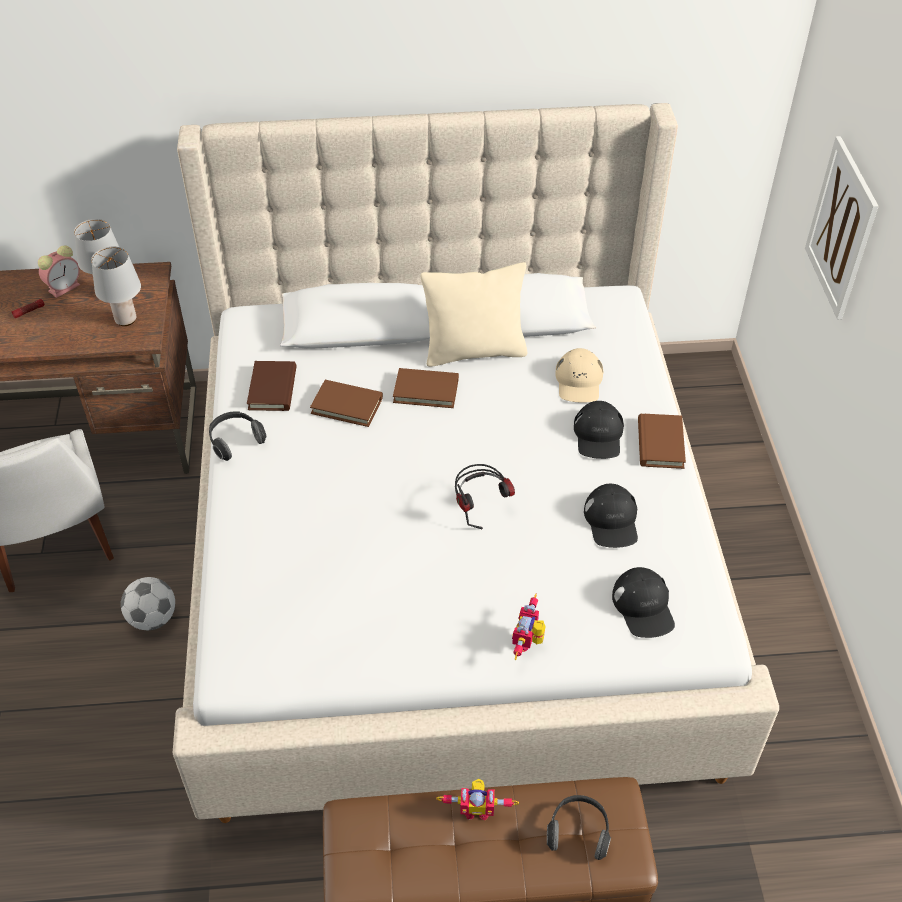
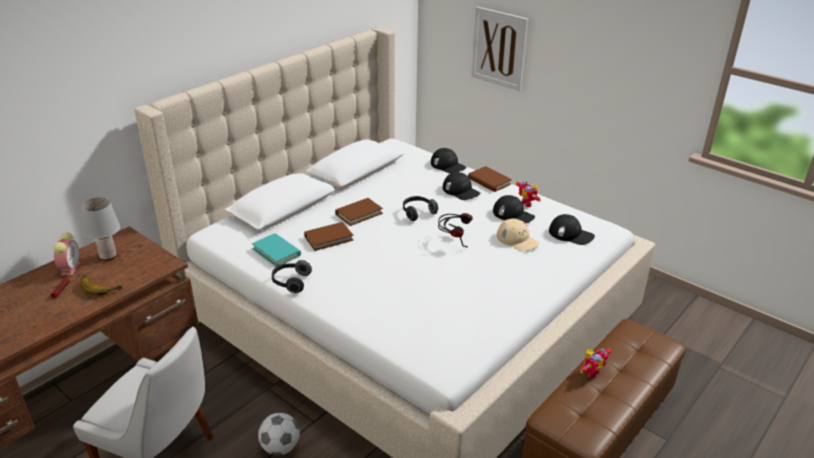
camera: 45 degrees left, 15 degrees down
grey table lamp [91,247,141,326] -> none
brown book [247,361,296,411] -> turquoise book [252,233,301,267]
beige pillow [420,262,527,367] -> none
toy robot [512,594,545,660] -> toy robot moved to [516,181,541,207]
headphones [547,795,611,860] -> headphones moved to [403,196,438,221]
beige cap [555,348,603,403] -> beige cap moved to [497,219,540,252]
none -> banana [80,275,122,295]
none -> black cap [431,148,467,174]

